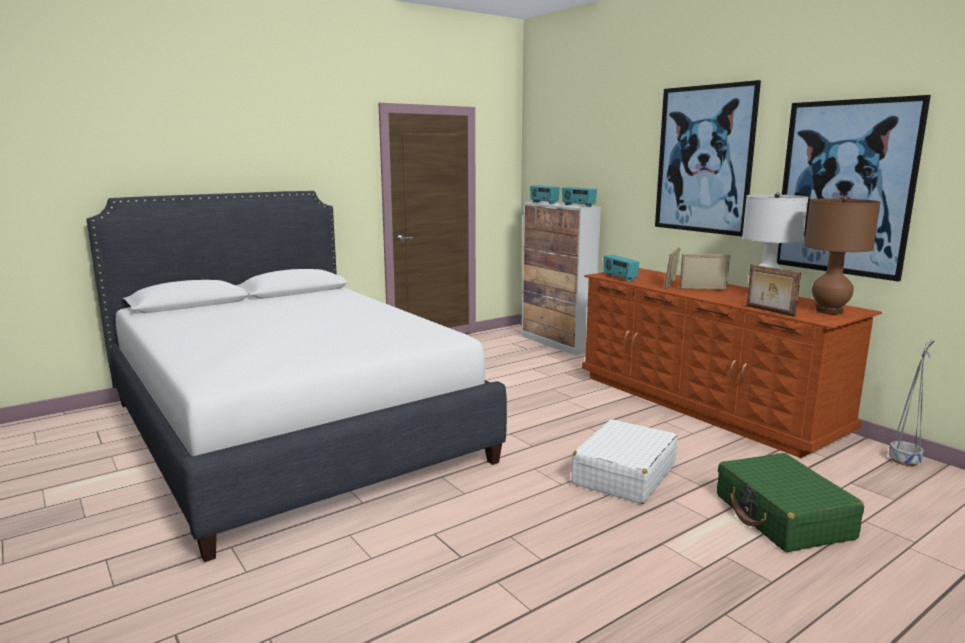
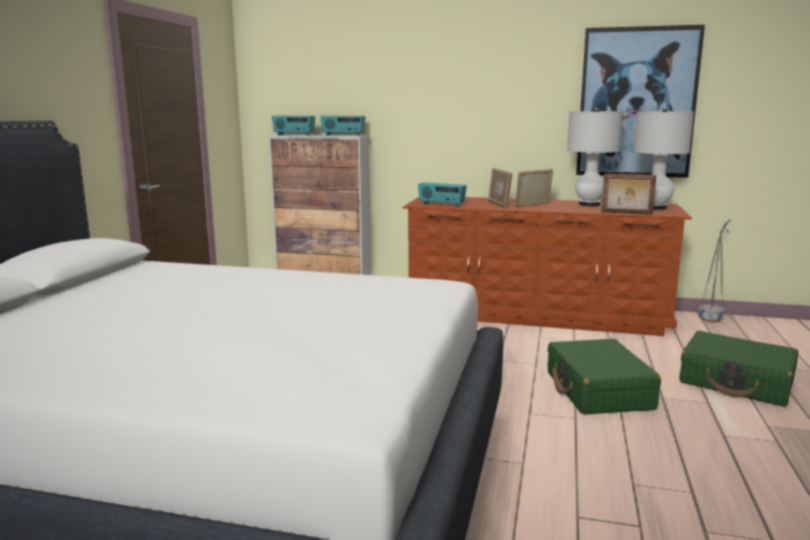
camera: 40 degrees left, 0 degrees up
white suitcase [571,419,678,504] -> green suitcase [548,339,661,414]
picture [655,80,761,236] -> none
brown table lamp [804,196,881,314] -> white table lamp [633,108,694,210]

